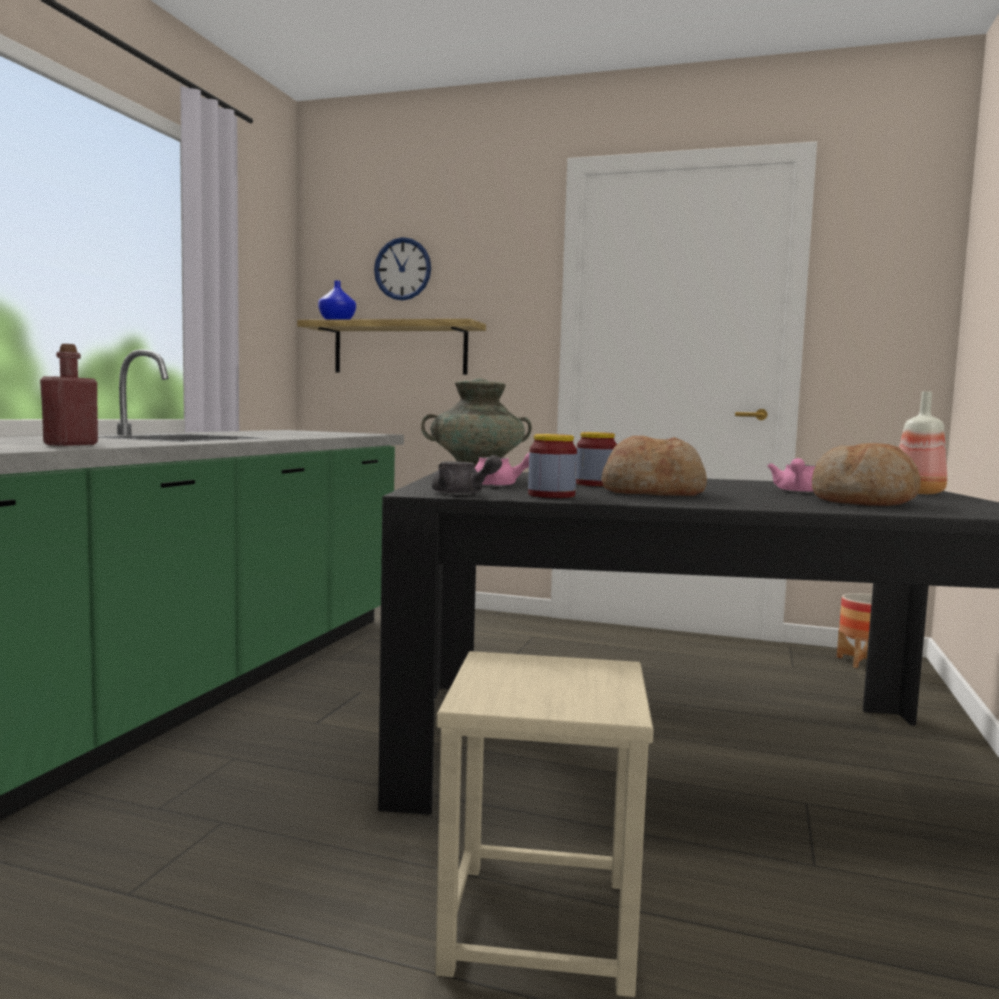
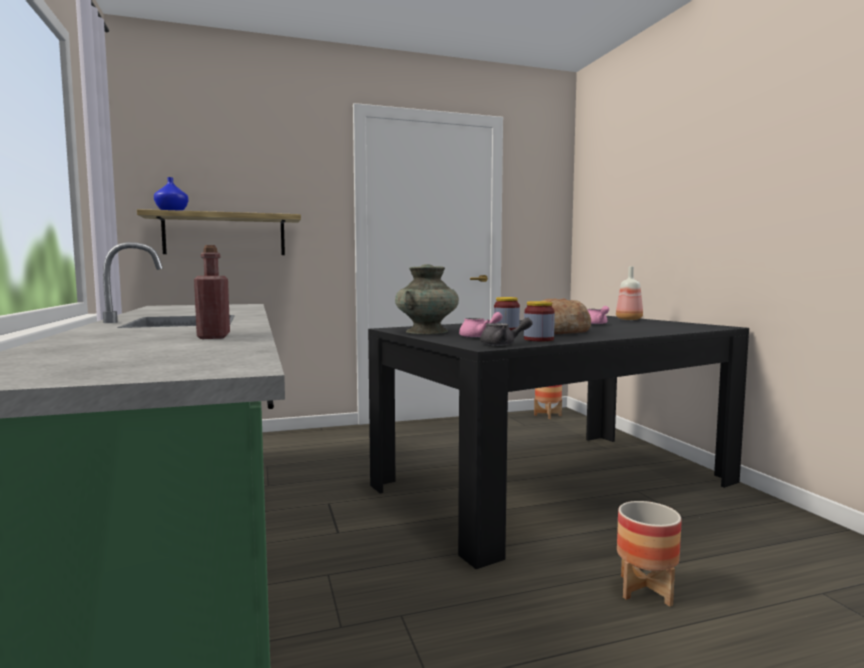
camera: 35 degrees left, 0 degrees up
wall clock [374,237,431,301] -> none
beige stool [435,651,654,997] -> planter [617,501,682,607]
bread [812,443,921,506] -> none

